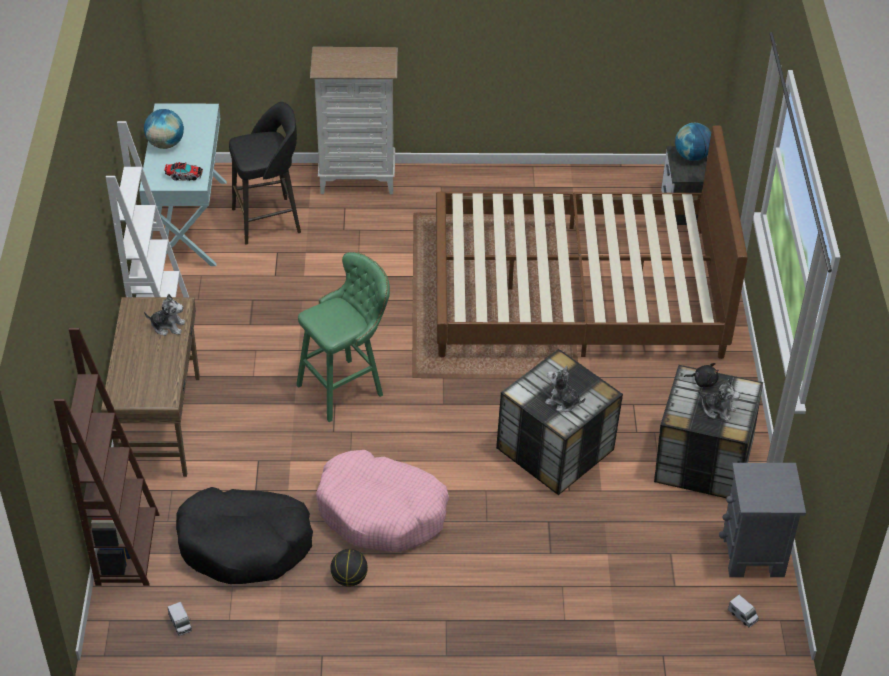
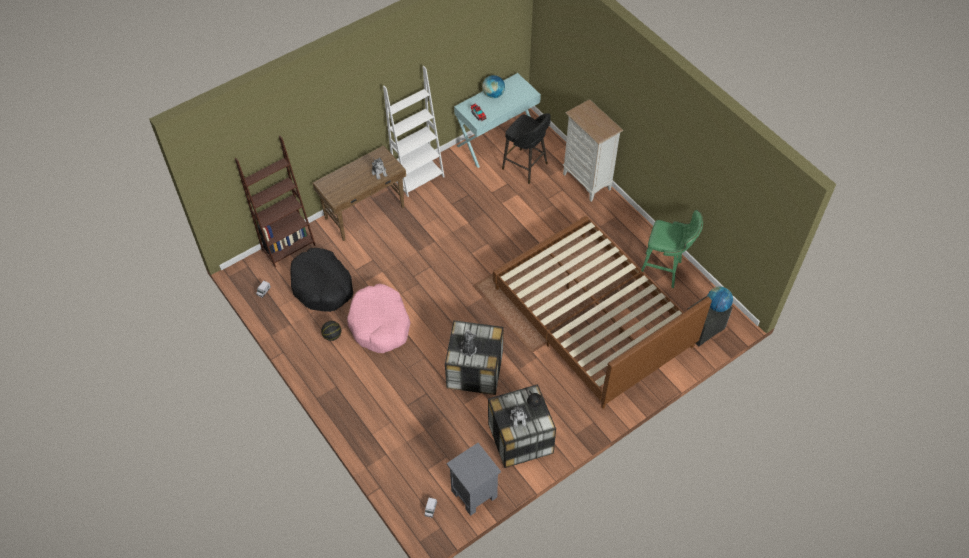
camera: 55 degrees right, 10 degrees up
green stool [296,252,390,422] -> green stool moved to [641,210,703,288]

